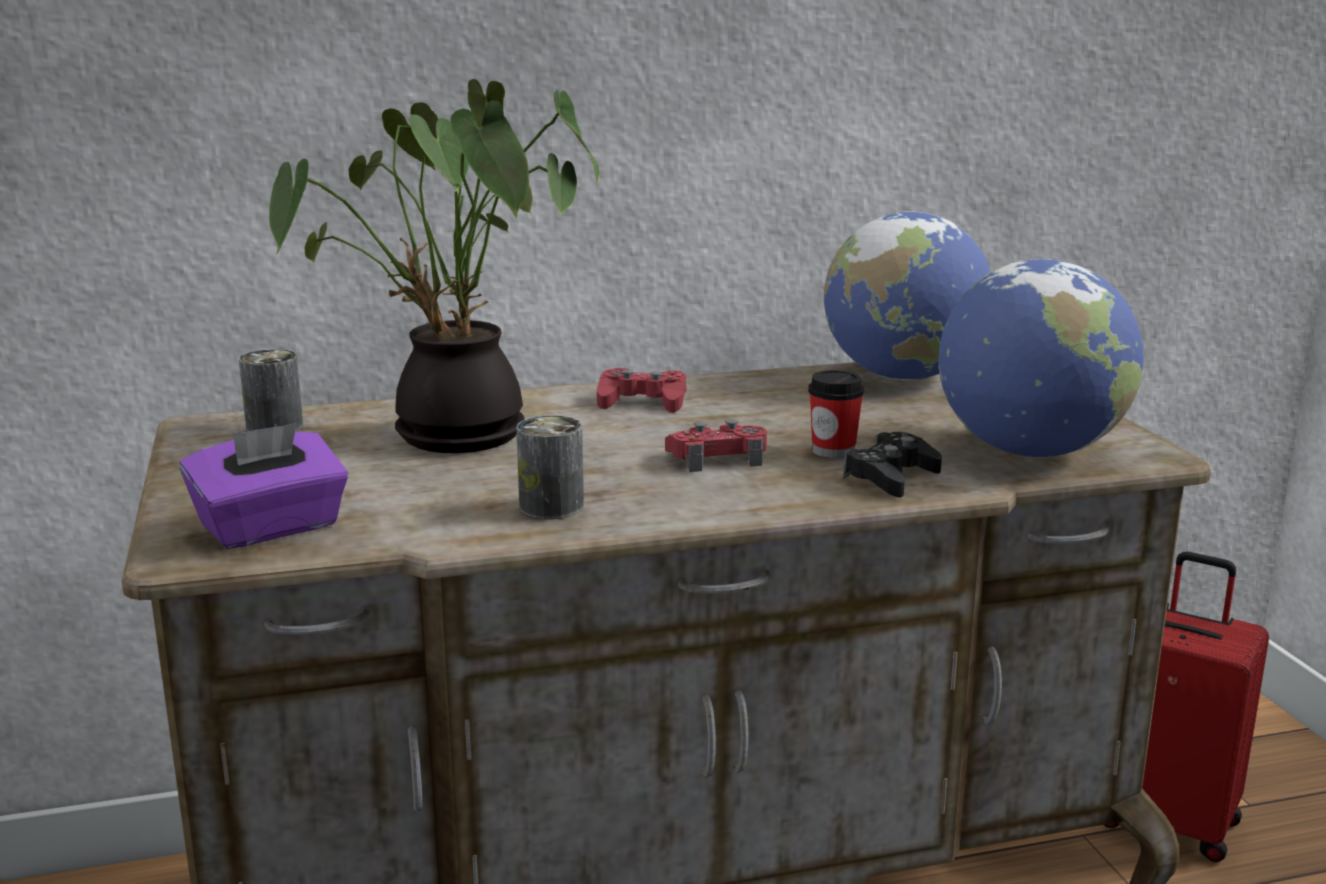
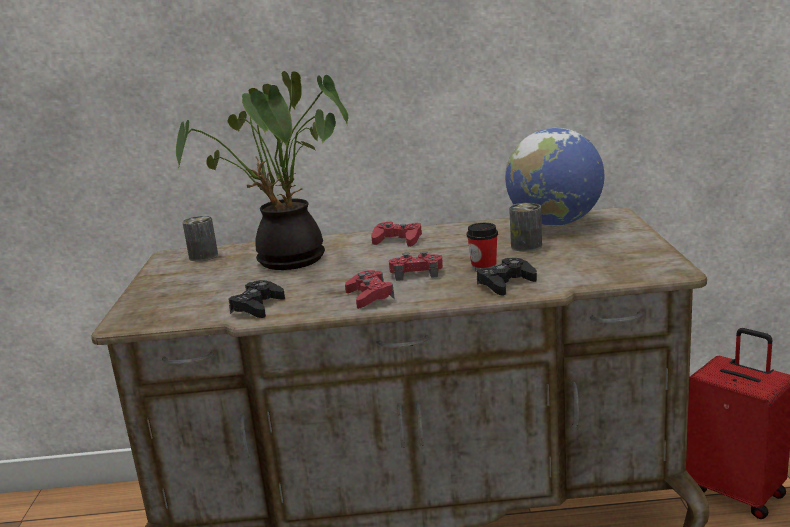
camera: 15 degrees right, 0 degrees up
purple tissue box [180,423,348,549] -> none
can [516,415,584,519] -> can moved to [509,203,542,252]
globe [938,259,1144,458] -> none
none -> black game controller [228,280,285,318]
none -> red game controller [345,270,395,309]

